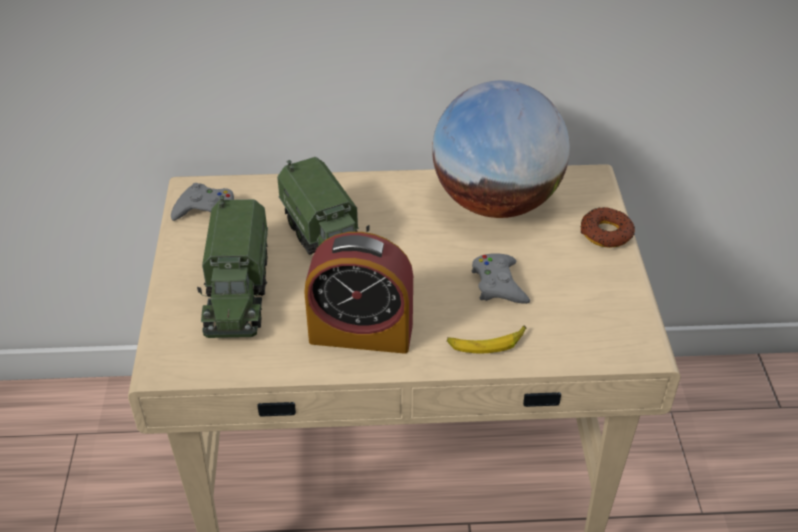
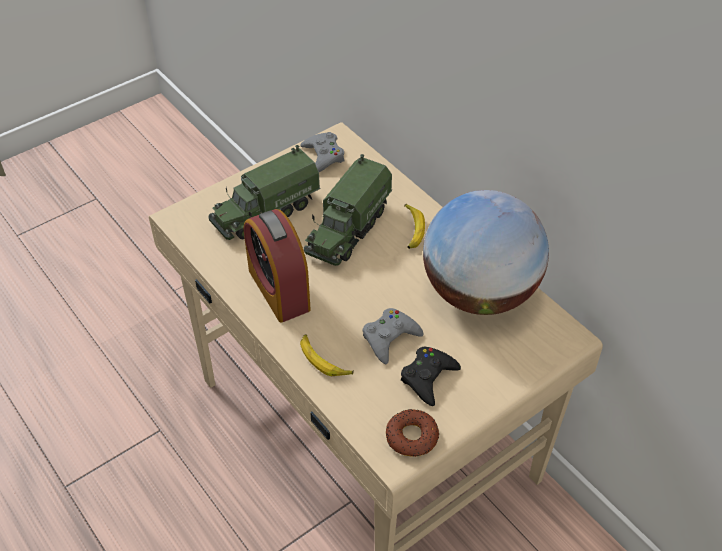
camera: 55 degrees right, 5 degrees up
donut [580,207,635,248] -> donut moved to [386,409,439,457]
none -> black game controller [401,347,461,406]
none -> banana [404,204,425,249]

